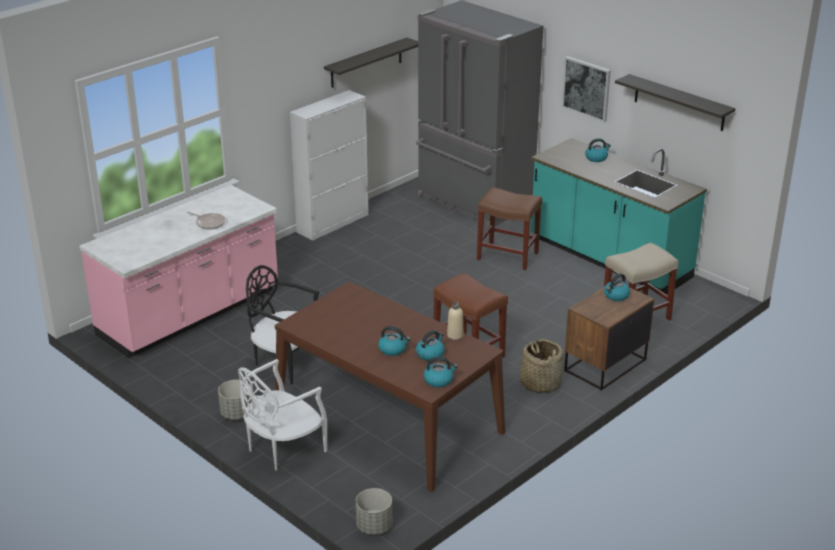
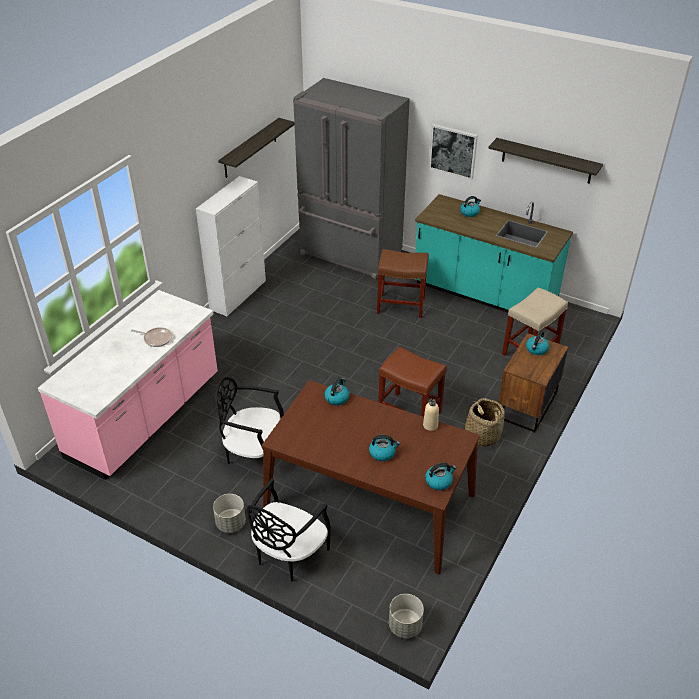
camera: 15 degrees left, 10 degrees up
white chair [238,359,327,470] -> black chair [247,478,331,582]
kettle [416,330,445,361] -> kettle moved to [324,378,349,405]

